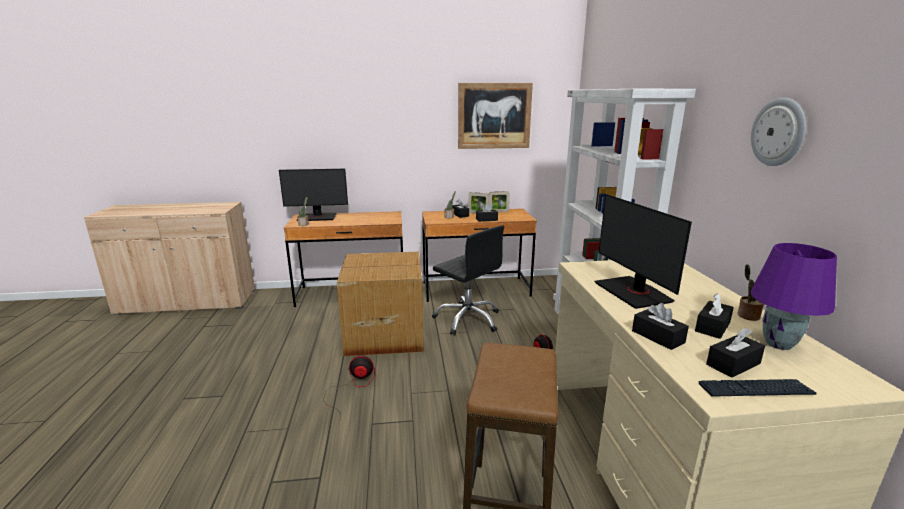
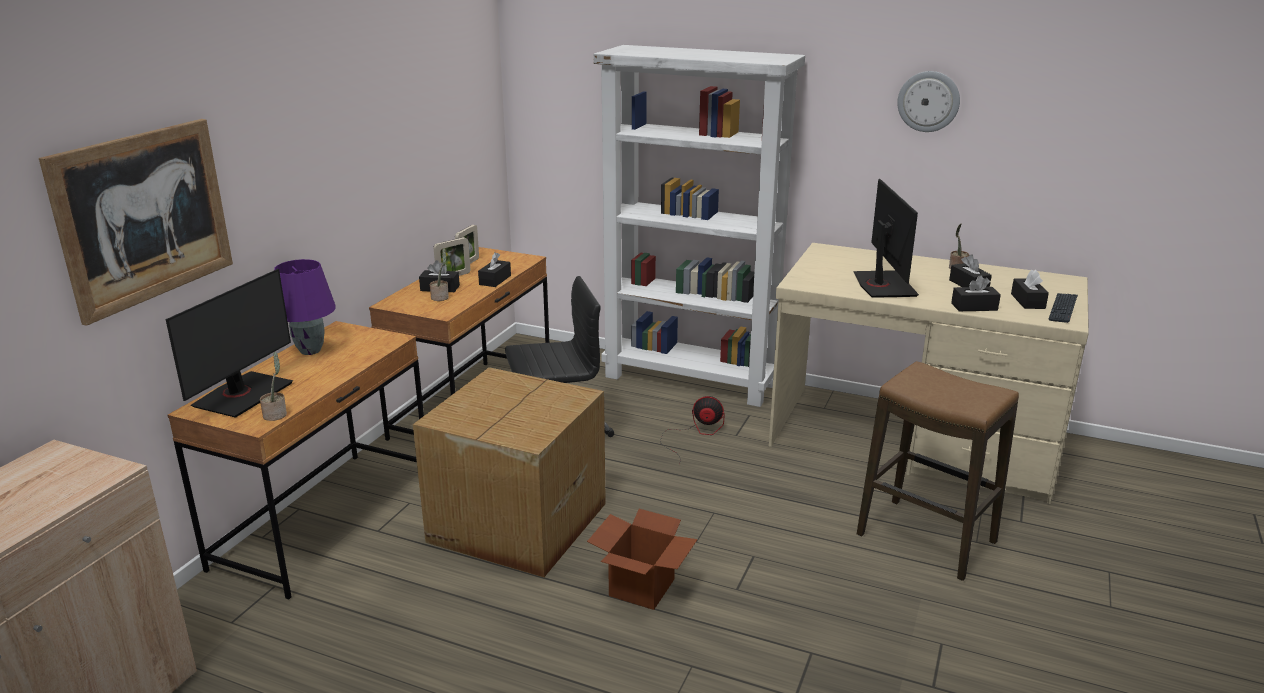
camera: 60 degrees left, 5 degrees up
fan [323,355,375,418] -> cardboard box [587,509,698,610]
picture [458,83,533,149] -> picture moved to [39,119,233,326]
monitor [595,194,692,309] -> monitor turned 105 degrees counterclockwise [853,179,919,298]
purple table lamp [750,243,837,350] -> purple table lamp moved to [274,259,336,355]

